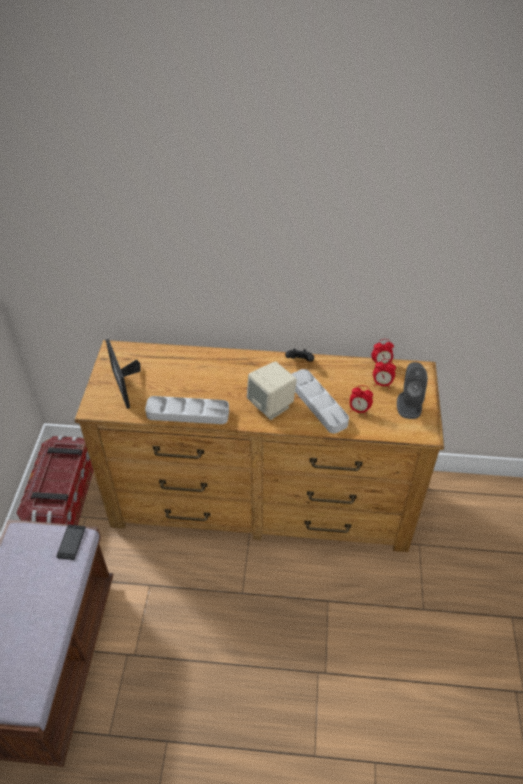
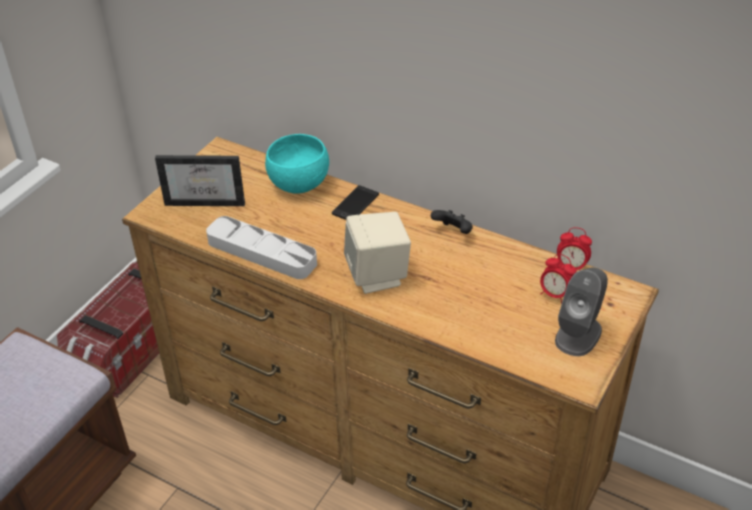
camera: 25 degrees right, 5 degrees down
phone [56,525,86,560] -> phone moved to [332,185,379,220]
picture frame [106,339,141,409] -> picture frame turned 90 degrees counterclockwise [155,155,245,206]
grey tray [292,369,349,433] -> none
alarm clock [350,385,373,416] -> none
none -> turquoise bowl [265,134,329,194]

